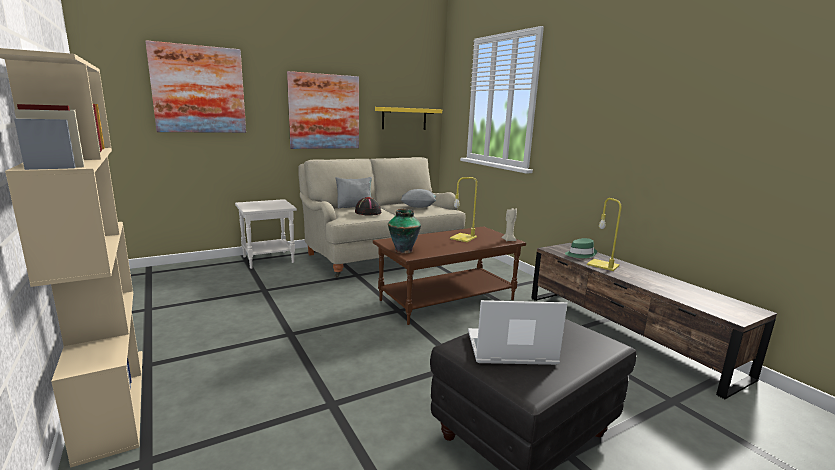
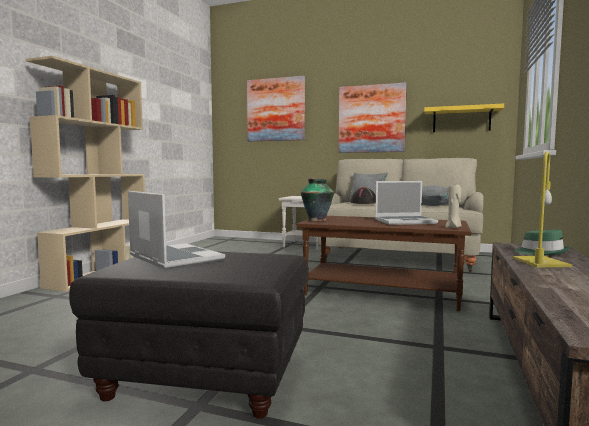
camera: 50 degrees right, 10 degrees down
yellow table lamp [450,177,477,242] -> laptop [375,181,438,225]

